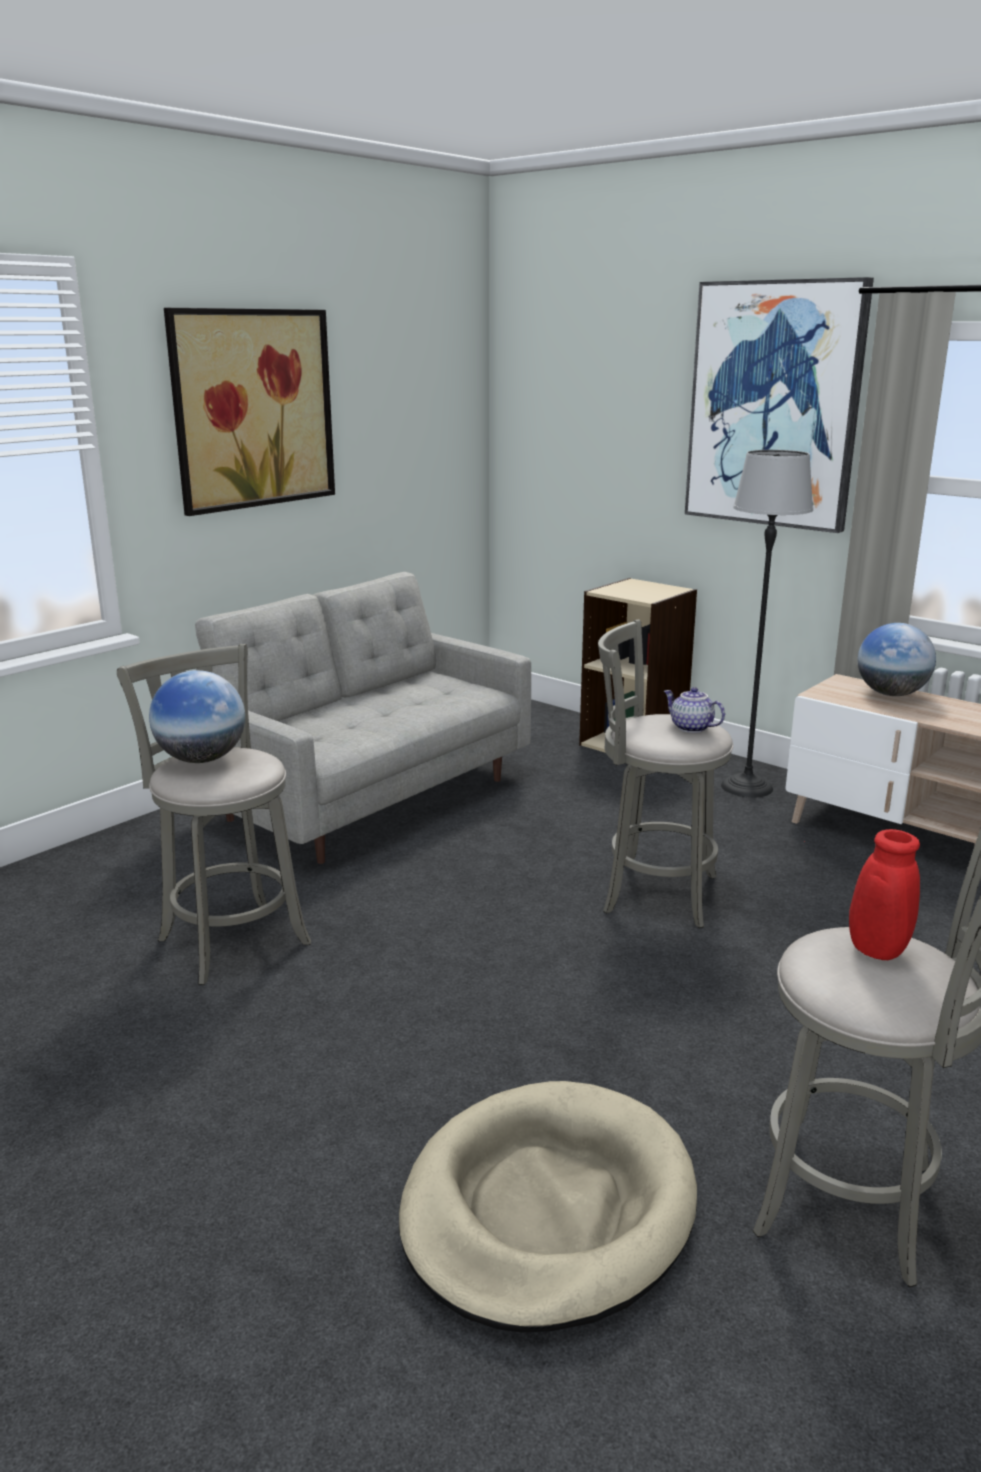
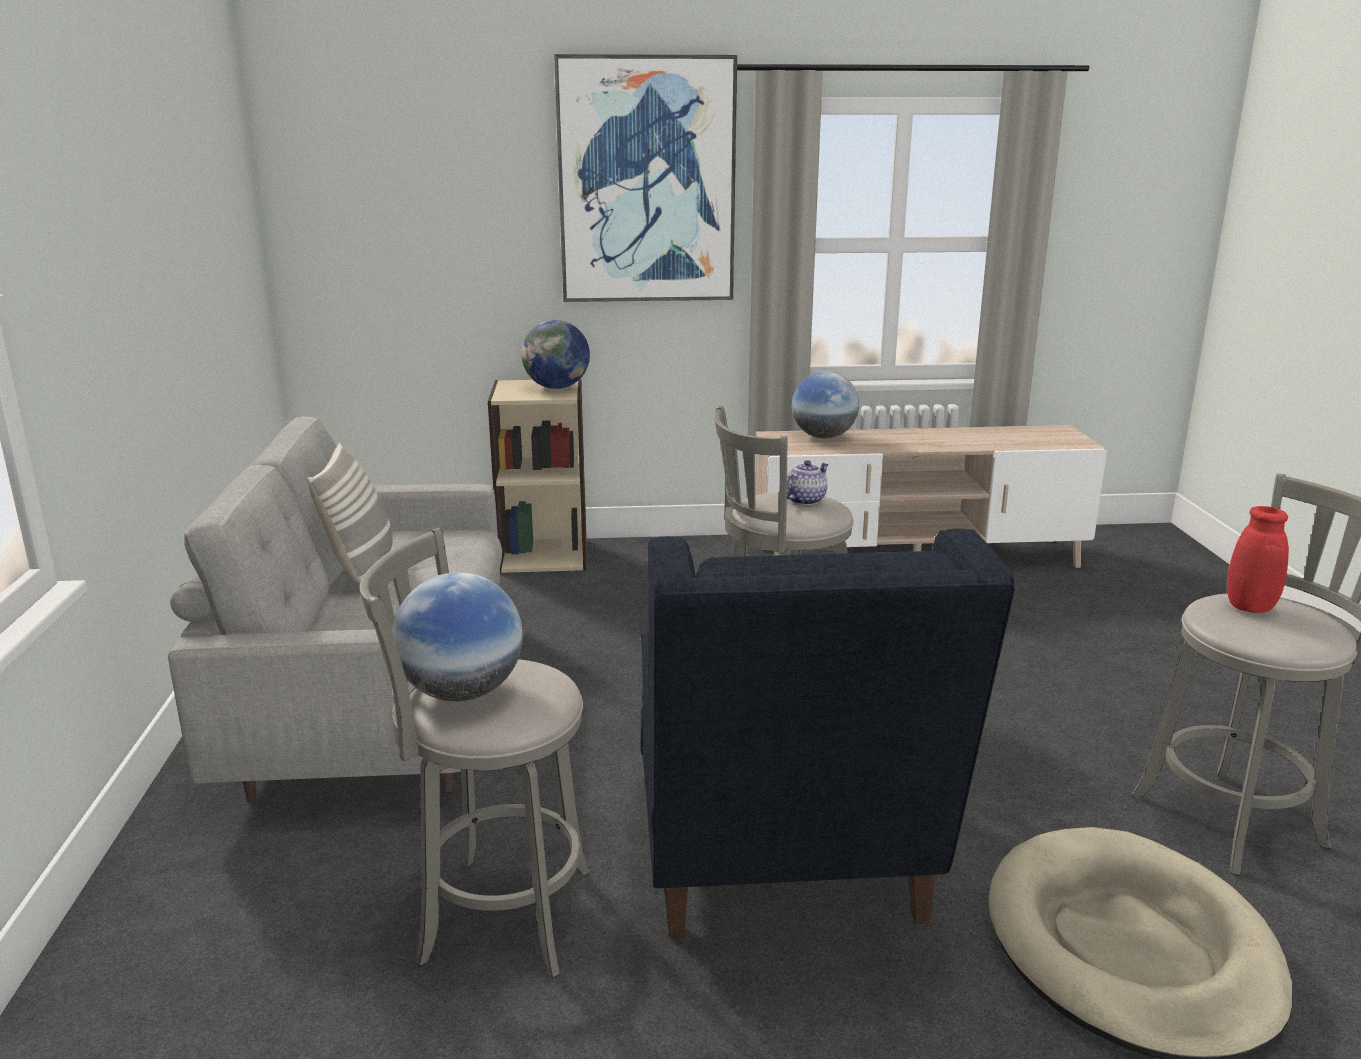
camera: 45 degrees left, 0 degrees up
picture [164,308,335,516] -> none
teapot [664,687,725,733] -> teapot turned 135 degrees clockwise [787,460,829,505]
floor lamp [721,450,813,798] -> none
none -> pillow [307,443,393,587]
none -> globe [521,320,590,389]
none -> blue armchair [641,529,1015,937]

